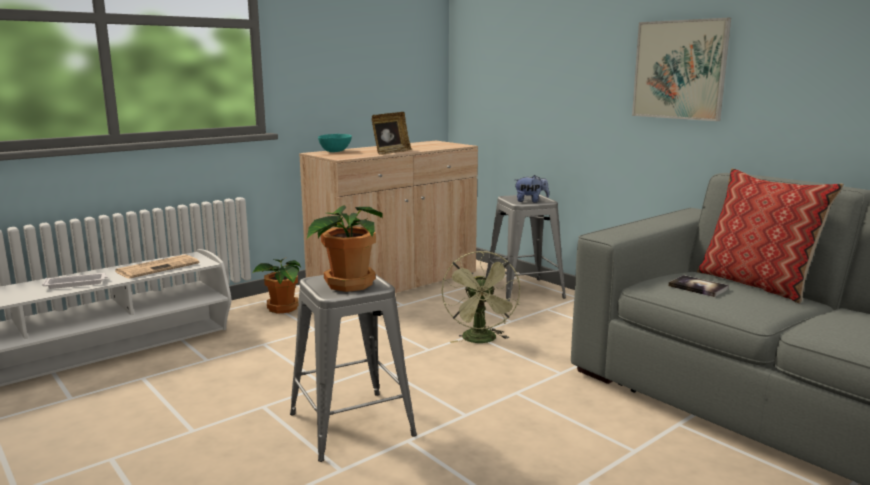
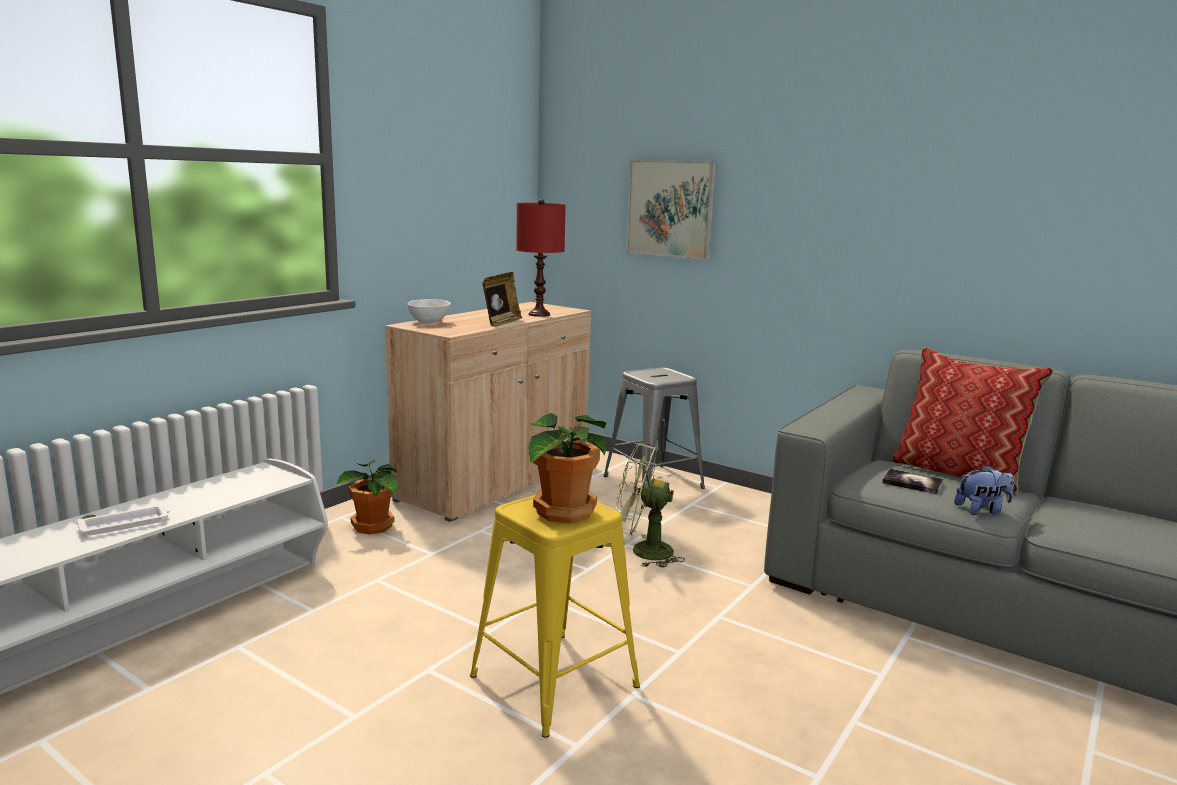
camera: 15 degrees left, 0 degrees up
newspaper [115,255,199,279] -> none
grey stool [290,275,417,462] -> yellow stool [470,495,640,738]
turquoise bowl [318,134,352,152] -> white bowl [407,299,451,323]
green fan [442,251,520,343] -> green fan turned 120 degrees clockwise [615,444,685,568]
plush toy [514,175,549,203] -> plush toy moved to [954,465,1014,515]
picture [632,18,731,121] -> picture moved to [626,159,716,260]
none -> red table lamp [516,199,566,317]

